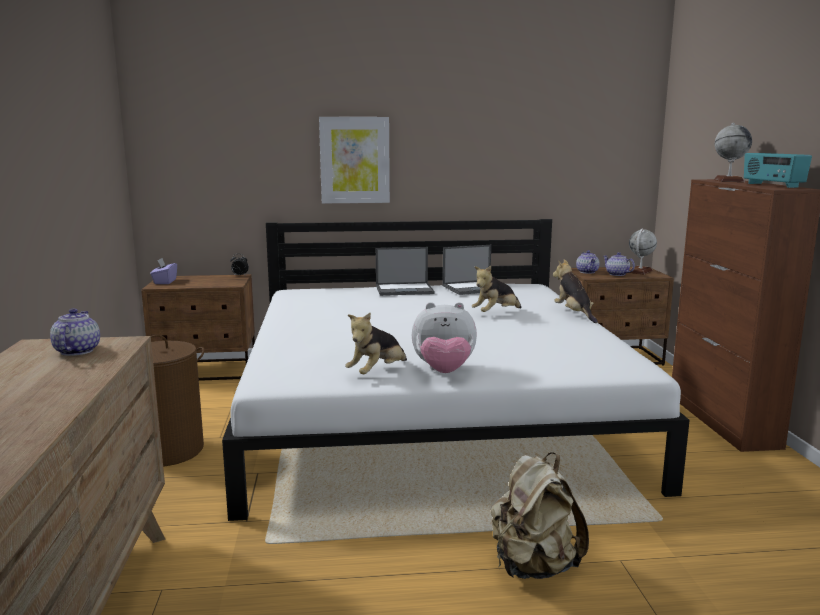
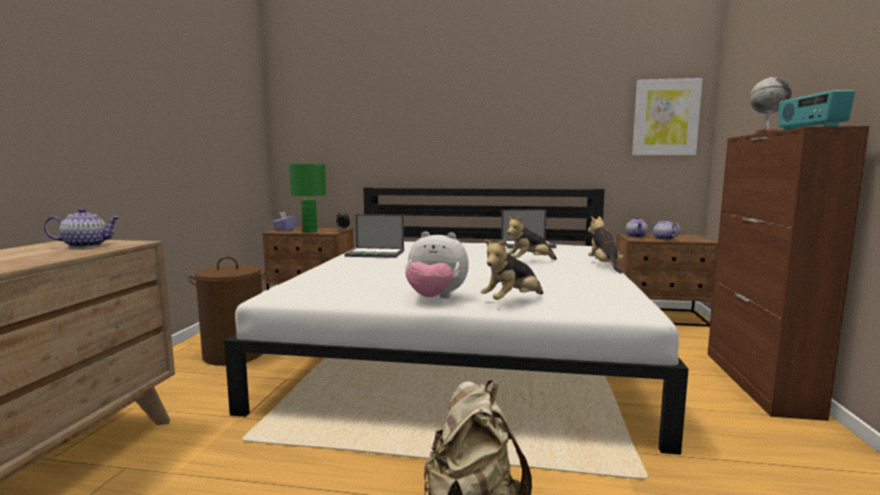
camera: 15 degrees right, 5 degrees down
teapot [50,309,100,356] -> teapot turned 60 degrees clockwise [44,208,120,248]
picture [319,117,390,203] -> picture moved to [632,78,703,155]
plush toy [345,313,407,374] -> plush toy moved to [481,238,543,300]
laptop [376,247,434,296] -> laptop moved to [344,214,404,258]
globe [629,229,657,275] -> none
none -> green table lamp [289,164,326,232]

